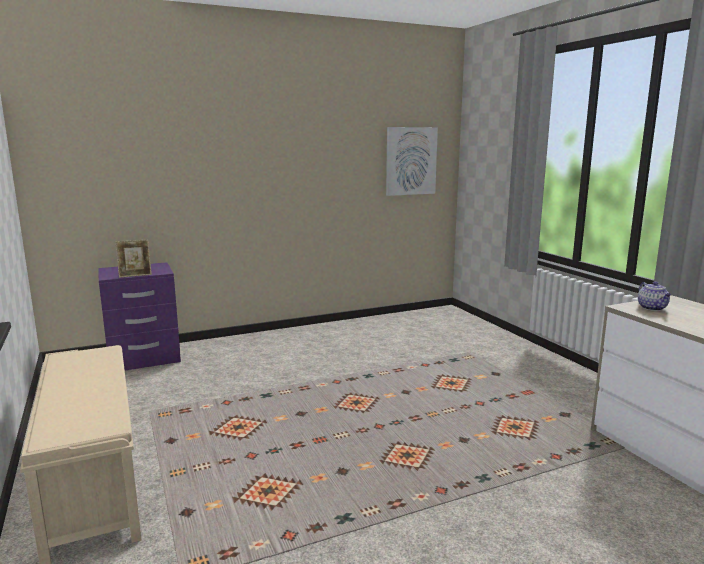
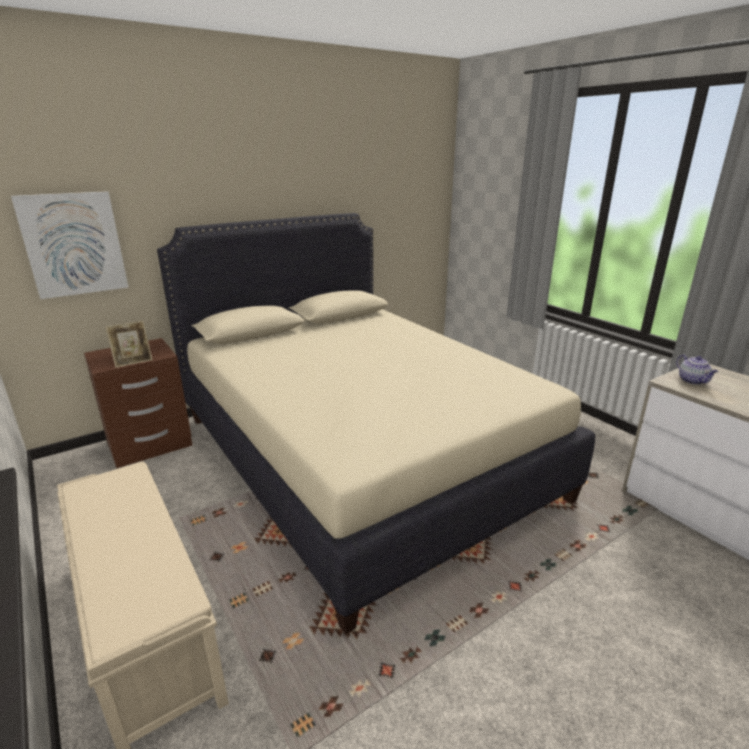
camera: 10 degrees left, 10 degrees up
purple nightstand [99,262,181,370] -> brown nightstand [84,338,192,468]
picture [386,127,438,196] -> picture moved to [11,191,128,299]
none -> beige bed [157,213,595,635]

